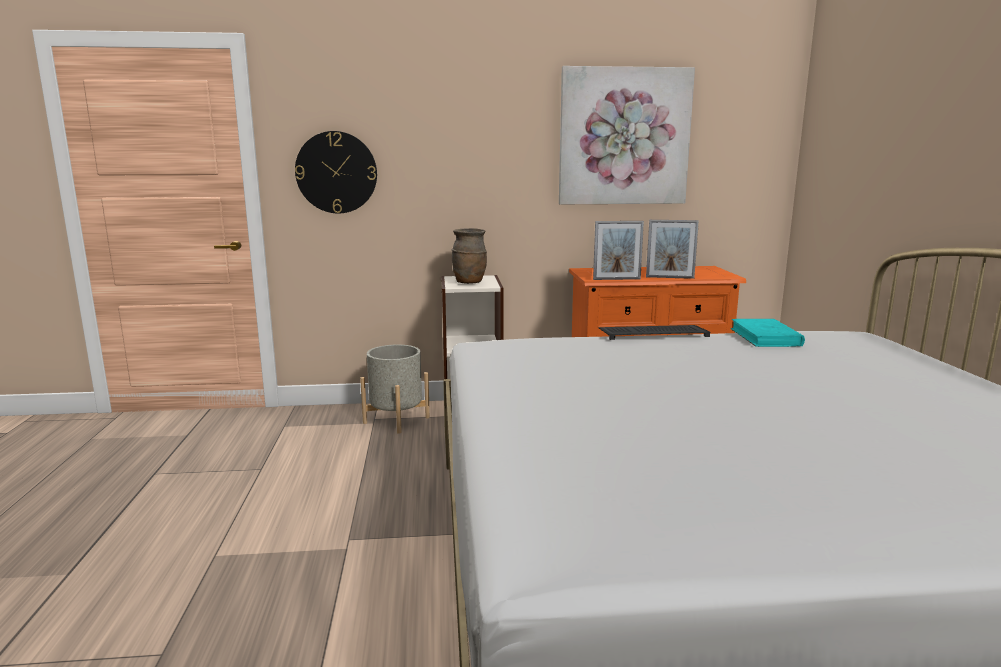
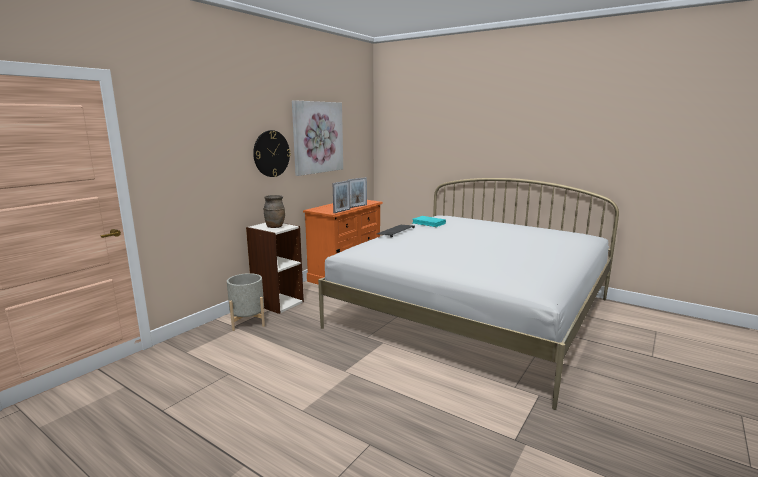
camera: 50 degrees left, 0 degrees up
wall clock [295,131,377,213] -> wall clock moved to [253,130,291,177]

